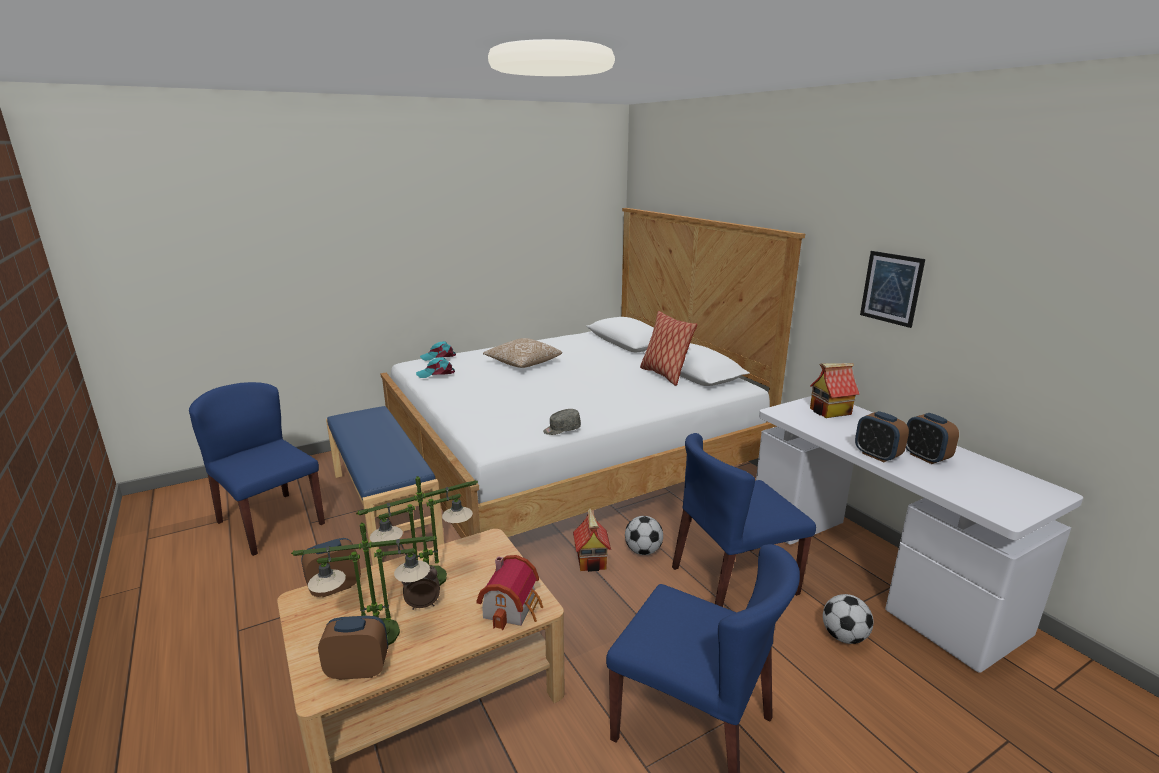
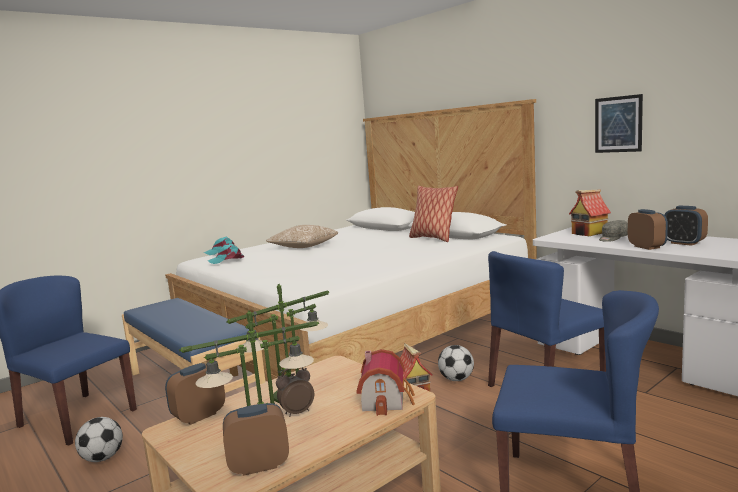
camera: 10 degrees left, 10 degrees down
grey cap [543,409,581,435] -> grey cap moved to [599,220,628,242]
football [823,594,874,644] -> football moved to [75,417,123,462]
alarm clock [855,411,909,462] -> alarm clock turned 150 degrees counterclockwise [628,209,668,250]

